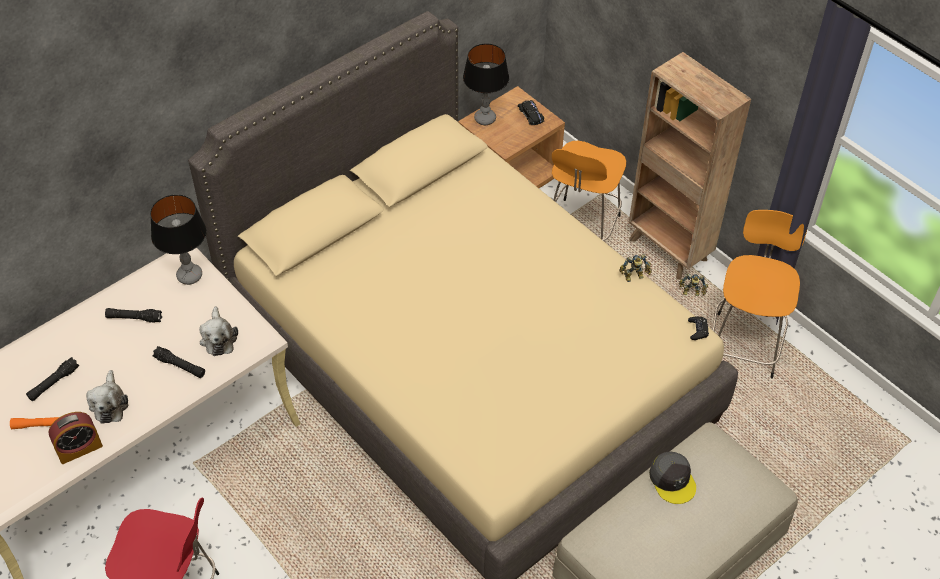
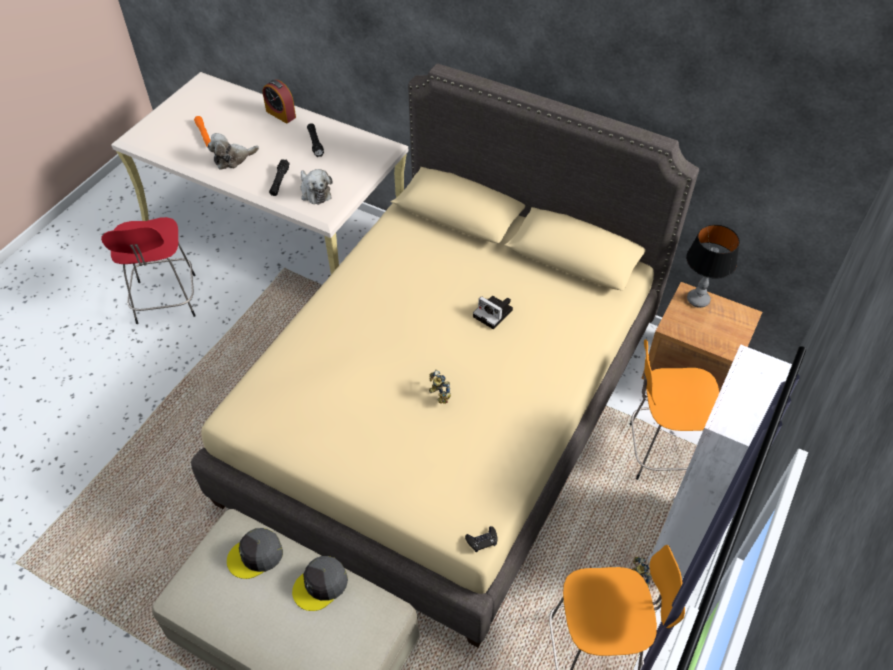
camera: 70 degrees right, 0 degrees up
black flashlight [26,357,79,401] -> none
alarm clock [48,412,103,464] -> alarm clock moved to [263,80,296,123]
table lamp [150,195,207,285] -> none
plush toy [199,306,238,356] -> plush toy turned 90 degrees counterclockwise [301,169,333,205]
black toy car [518,100,544,125] -> none
toy robot [619,254,652,282] -> toy robot moved to [429,370,451,404]
brown bookcase [629,52,751,280] -> white bookcase [648,344,792,573]
none -> grey cap [227,528,283,579]
none -> camera [473,296,513,329]

